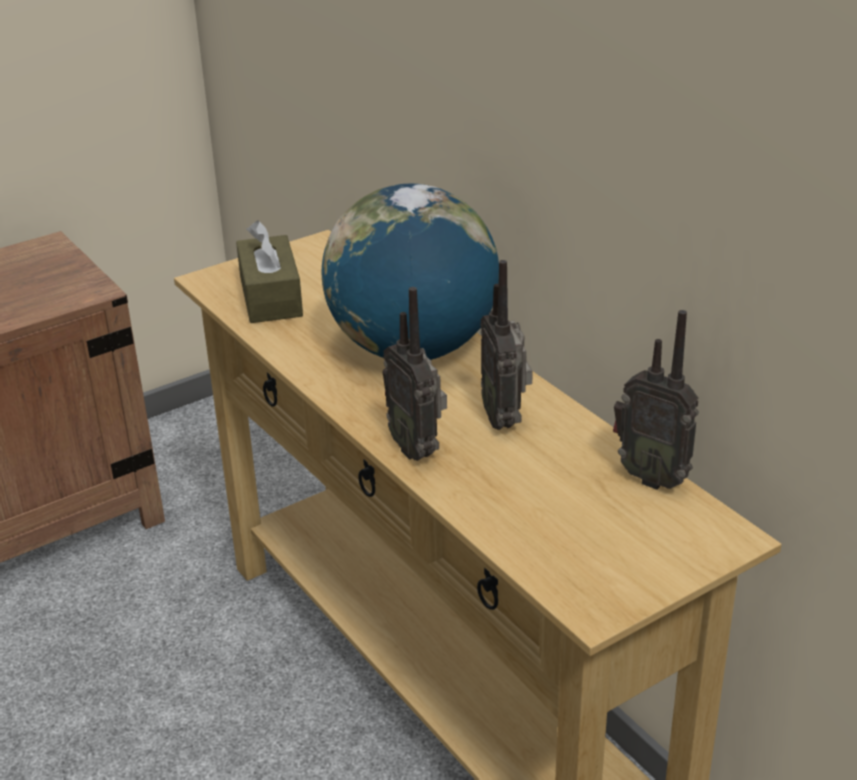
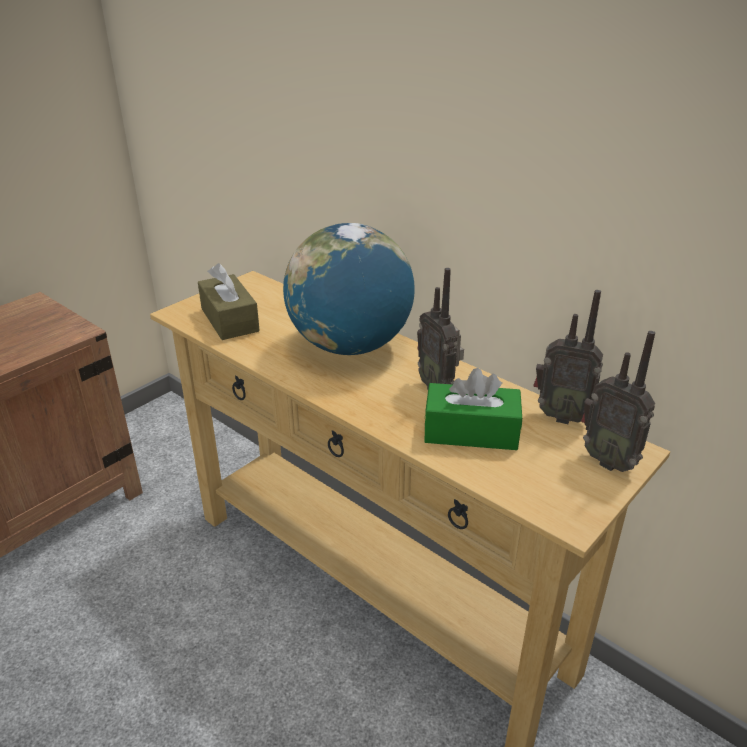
camera: 15 degrees left, 0 degrees up
radio [383,287,447,461] -> radio moved to [581,331,655,472]
none -> green tissue box [424,368,522,450]

